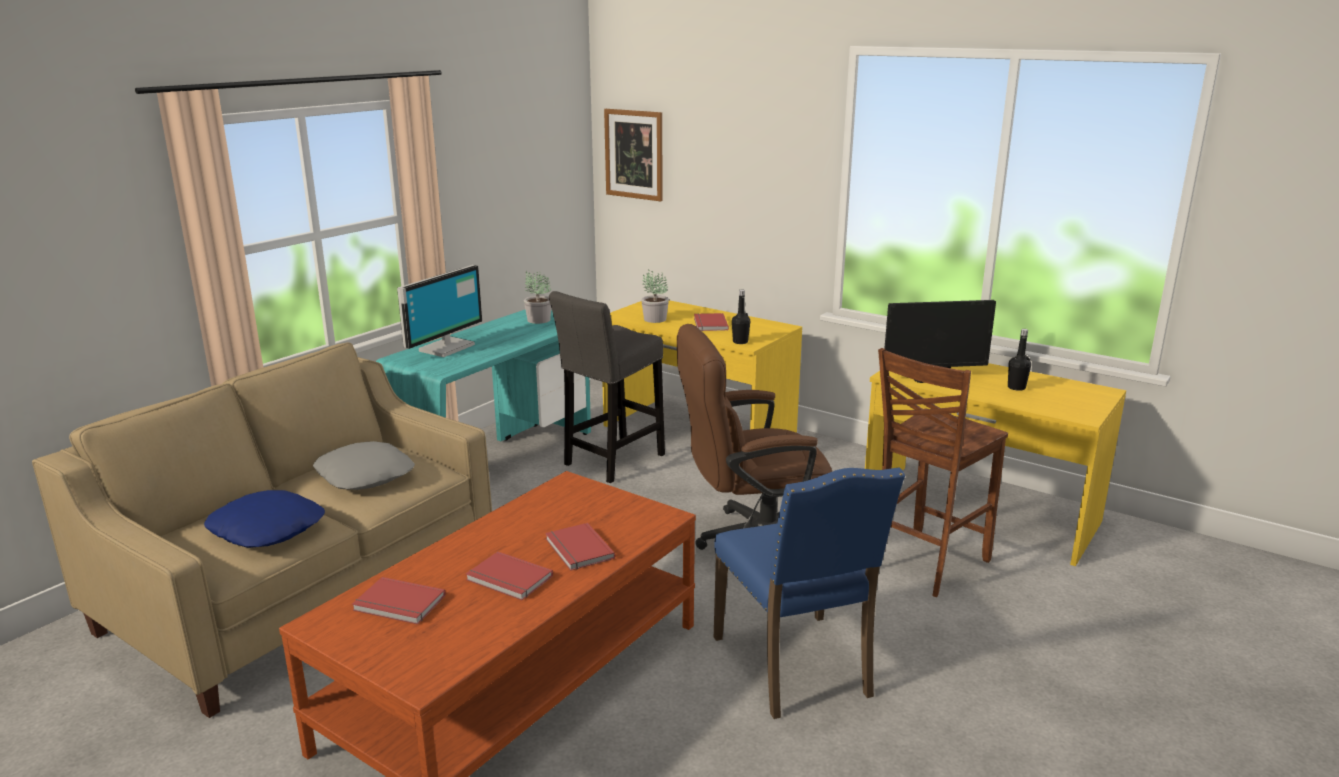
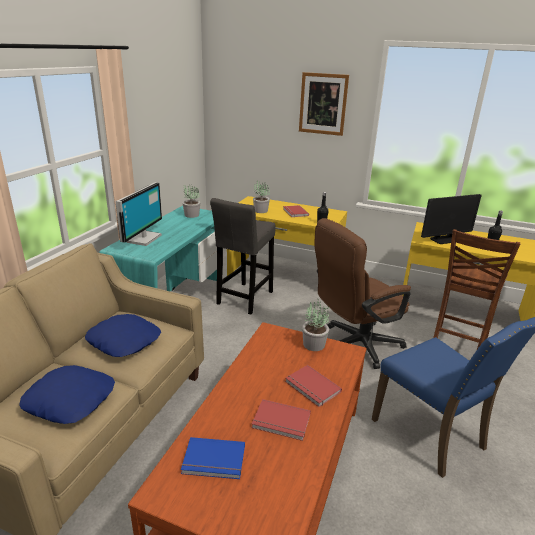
camera: 15 degrees left, 5 degrees up
grey pillow [313,441,415,490] -> blue pillow [85,314,161,357]
red book [352,577,446,625] -> blue book [181,437,245,479]
picture [604,109,662,201] -> picture moved to [299,72,349,136]
none -> potted plant [302,299,329,351]

